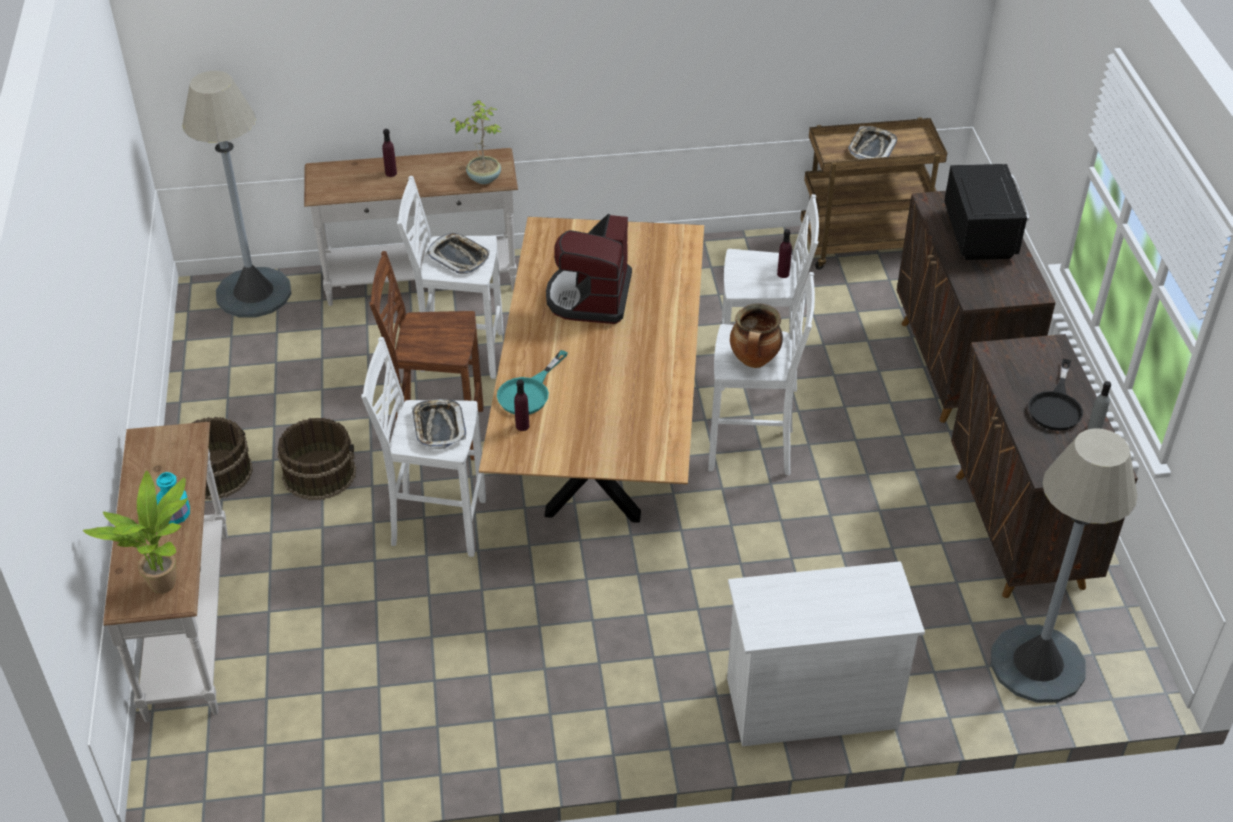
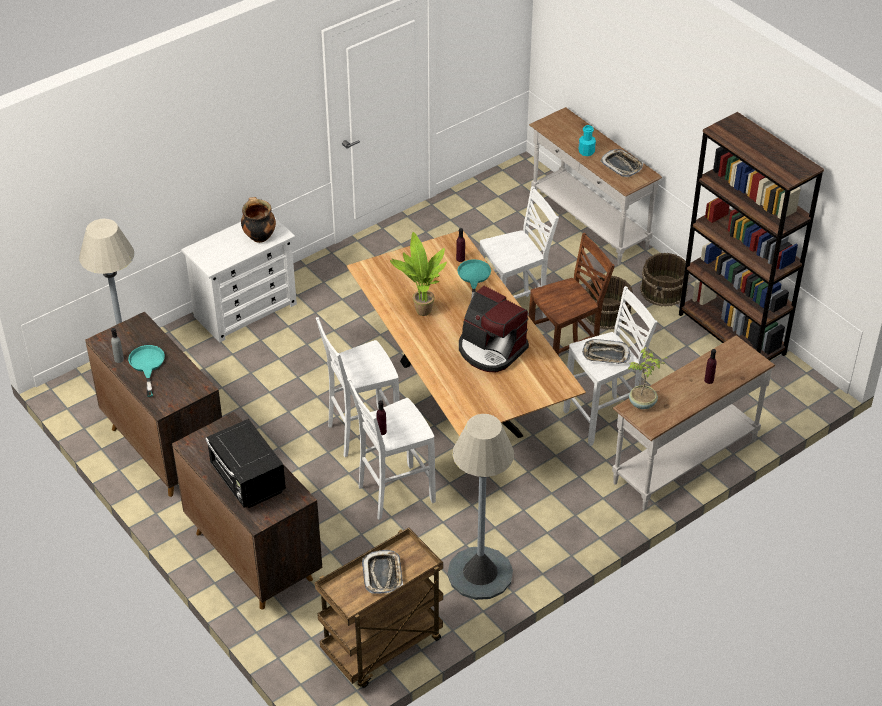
camera: 150 degrees right, 0 degrees up
potted plant [83,471,188,594] -> potted plant moved to [390,232,447,316]
grey floor lamp [182,71,292,318] -> grey floor lamp moved to [448,414,514,600]
tray [412,399,466,449] -> tray moved to [600,149,644,177]
coffee machine [546,214,632,324] -> coffee machine turned 150 degrees clockwise [459,286,529,372]
cooking pot [730,303,783,368] -> cooking pot moved to [241,197,276,243]
black frying pan [1029,359,1083,431] -> turquoise frying pan [128,345,165,397]
none -> brown bookcase [679,112,824,361]

